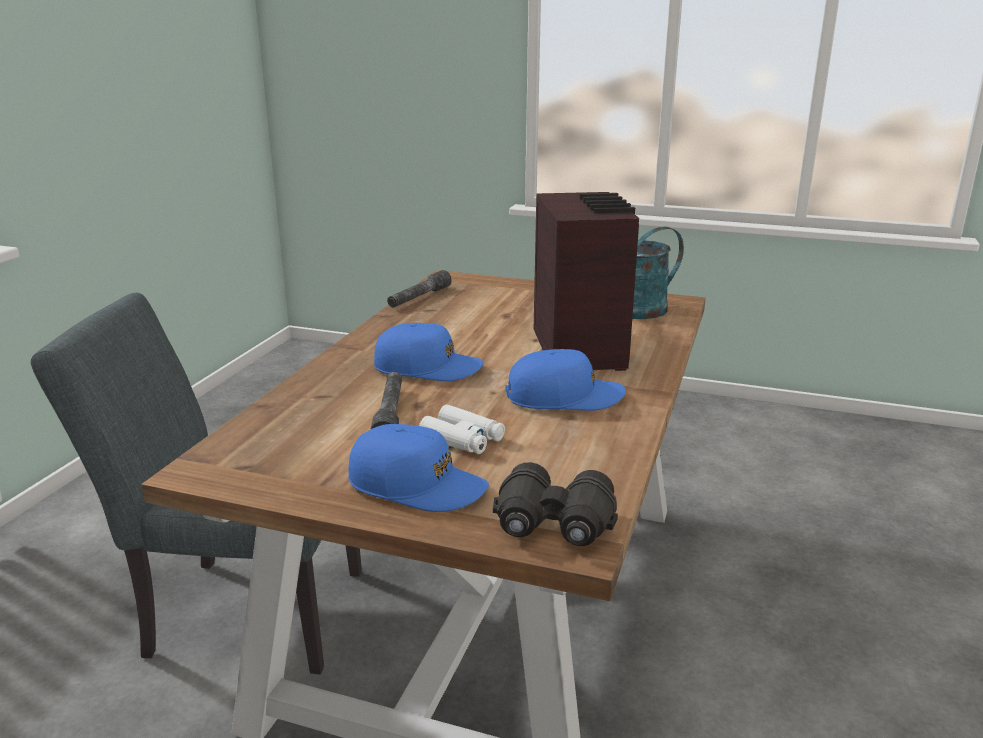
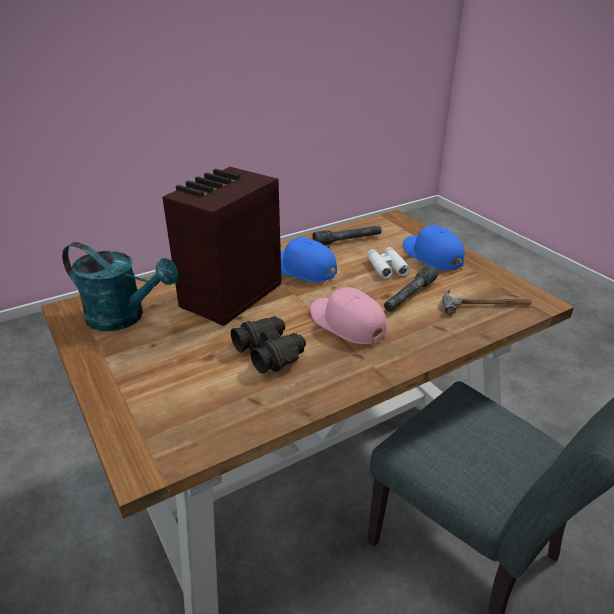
camera: 140 degrees left, 10 degrees up
blue cap [374,323,483,381] -> pink cap [310,287,386,344]
grey flashlight [387,270,452,308] -> grey flashlight moved to [312,225,382,245]
black binoculars [493,462,618,546] -> black binoculars moved to [231,316,306,374]
none -> hammer [442,290,532,315]

